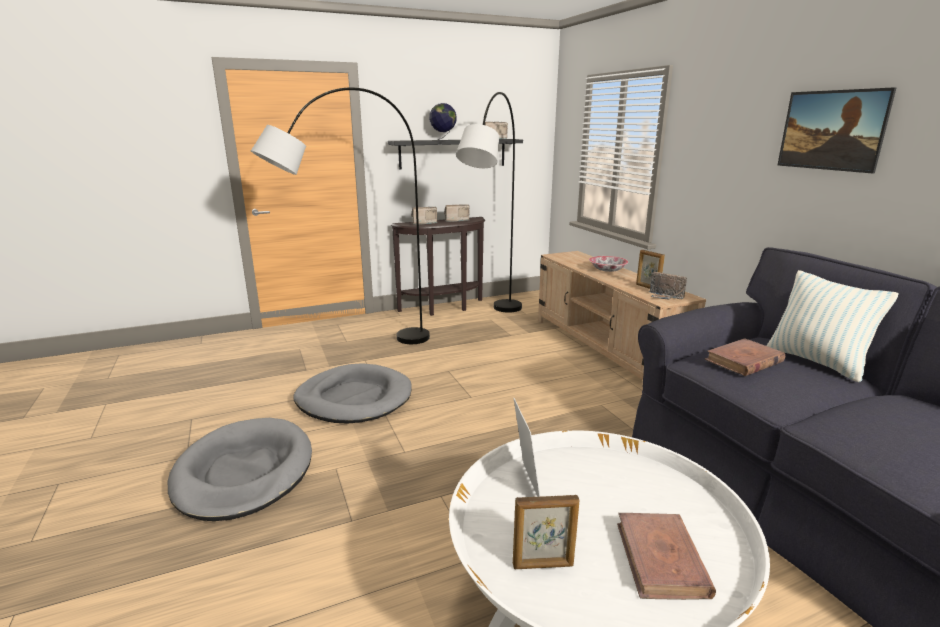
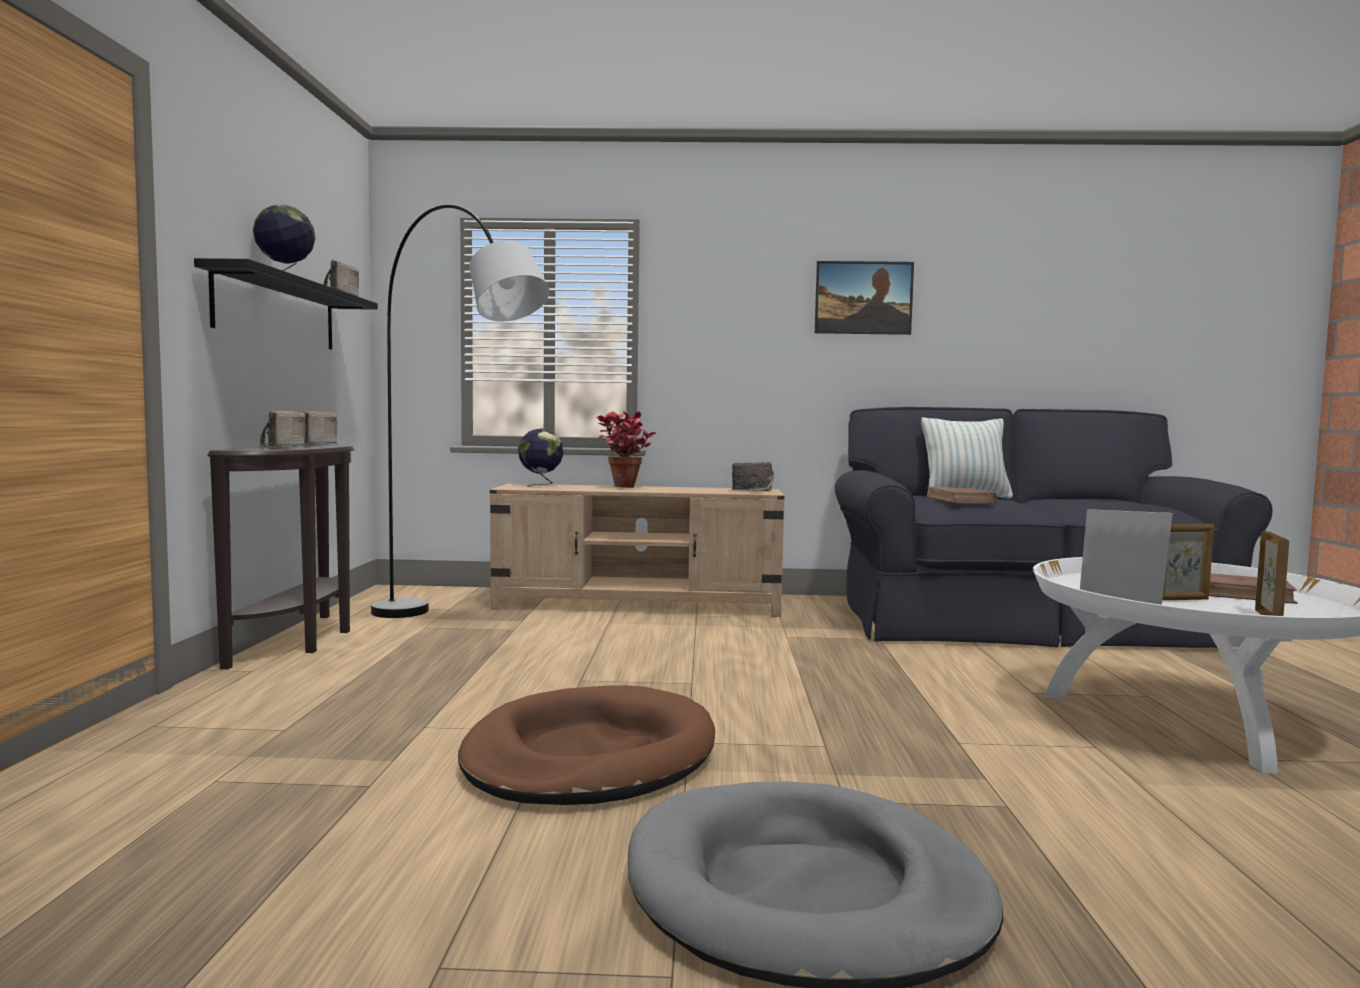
camera: 65 degrees left, 15 degrees down
grey floor lamp [251,87,430,344] -> none
grey dog bed [293,363,411,423] -> brown dog bed [458,685,715,805]
bowl [589,256,628,272] -> potted plant [597,411,656,488]
picture frame [636,250,665,289] -> picture frame moved to [1162,524,1214,600]
none -> globe [518,429,563,487]

